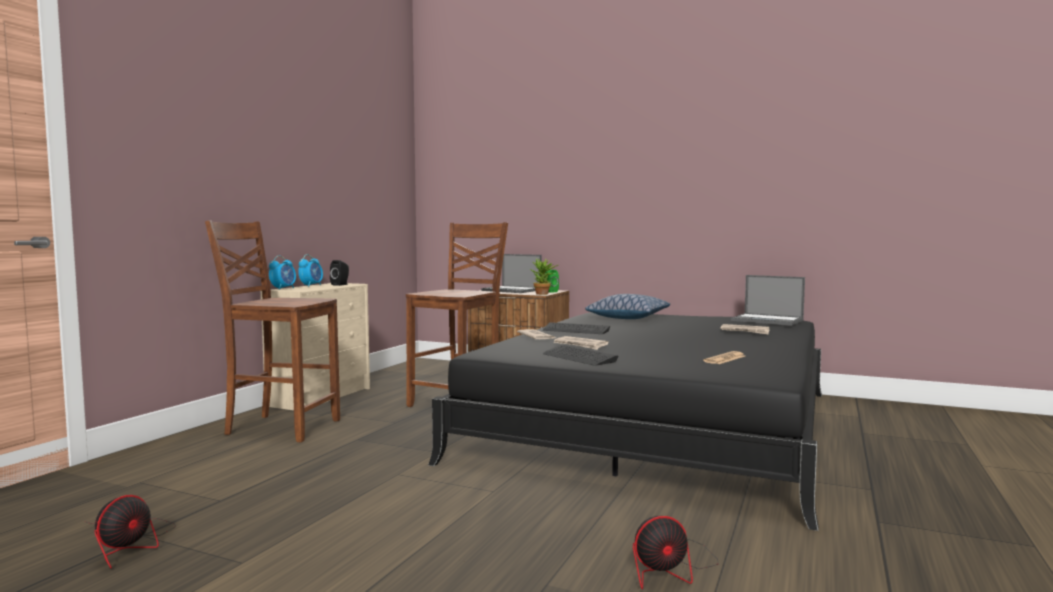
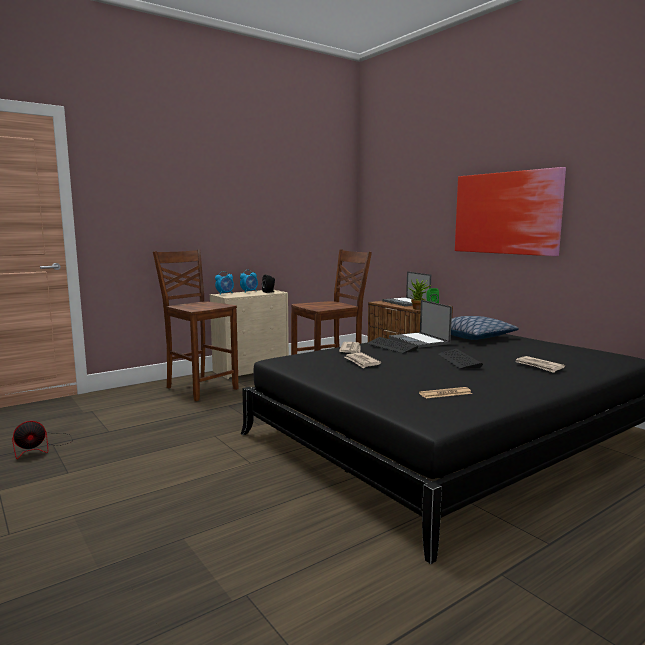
camera: 30 degrees right, 5 degrees up
keyboard [543,344,619,366] -> keyboard moved to [438,349,483,369]
fan [633,516,718,589] -> none
laptop [731,275,805,326] -> laptop moved to [389,300,452,348]
none -> picture [455,167,566,256]

